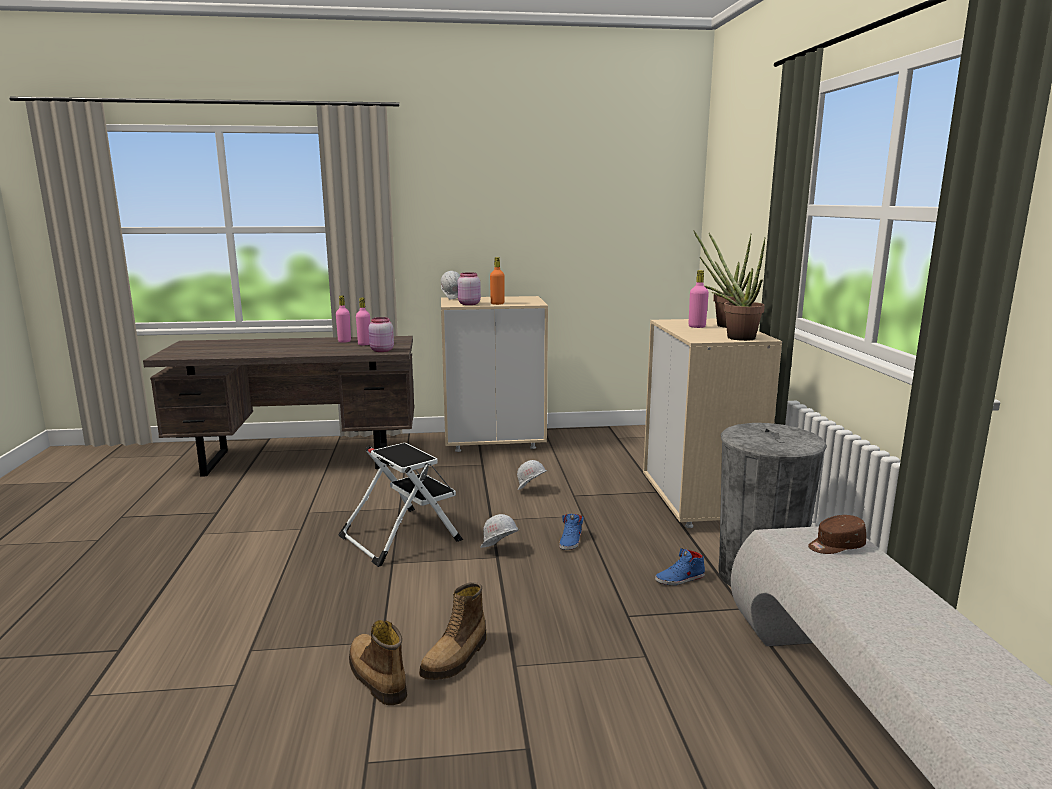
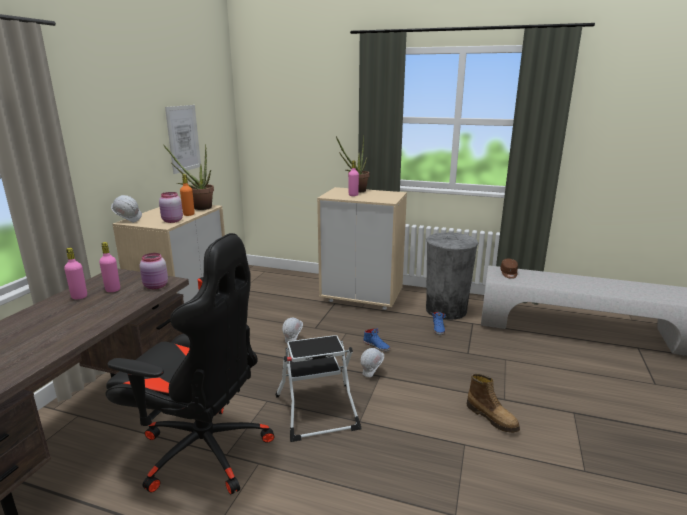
camera: 65 degrees left, 5 degrees up
boot [349,620,407,705] -> none
potted plant [709,233,765,341] -> potted plant moved to [163,144,214,210]
none -> black office chair [105,233,274,494]
none -> picture [165,105,201,174]

